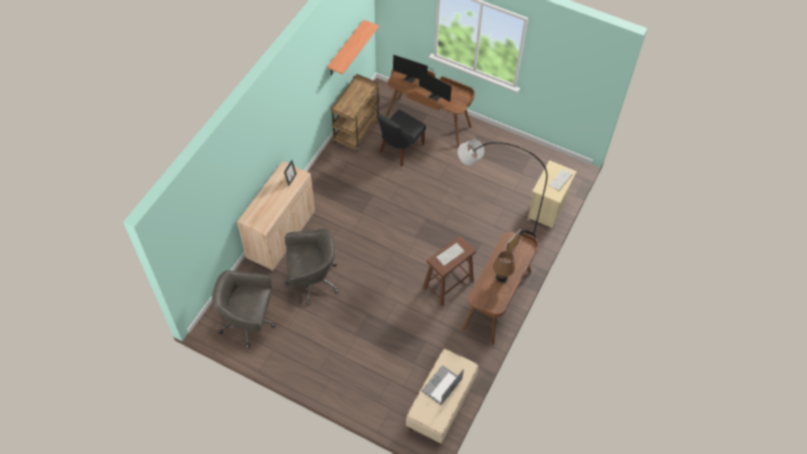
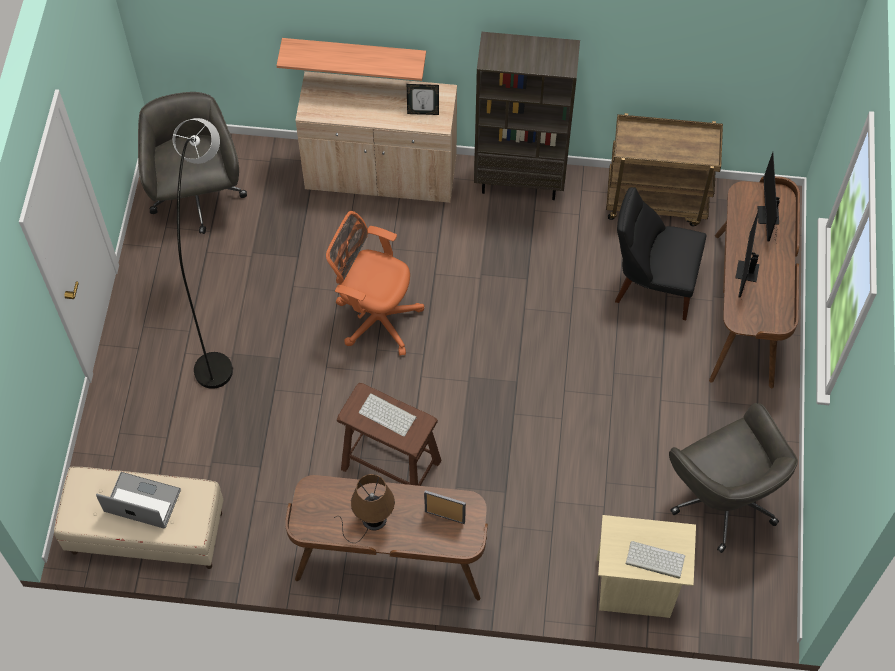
camera: 70 degrees right, 5 degrees up
grey office chair [285,229,339,305] -> grey office chair moved to [669,403,798,553]
shelf [327,20,379,75] -> shelf moved to [276,38,426,81]
grey floor lamp [458,140,547,238] -> grey floor lamp moved to [173,118,233,389]
none -> orange office chair [326,211,424,356]
none -> brown bookcase [474,32,580,200]

